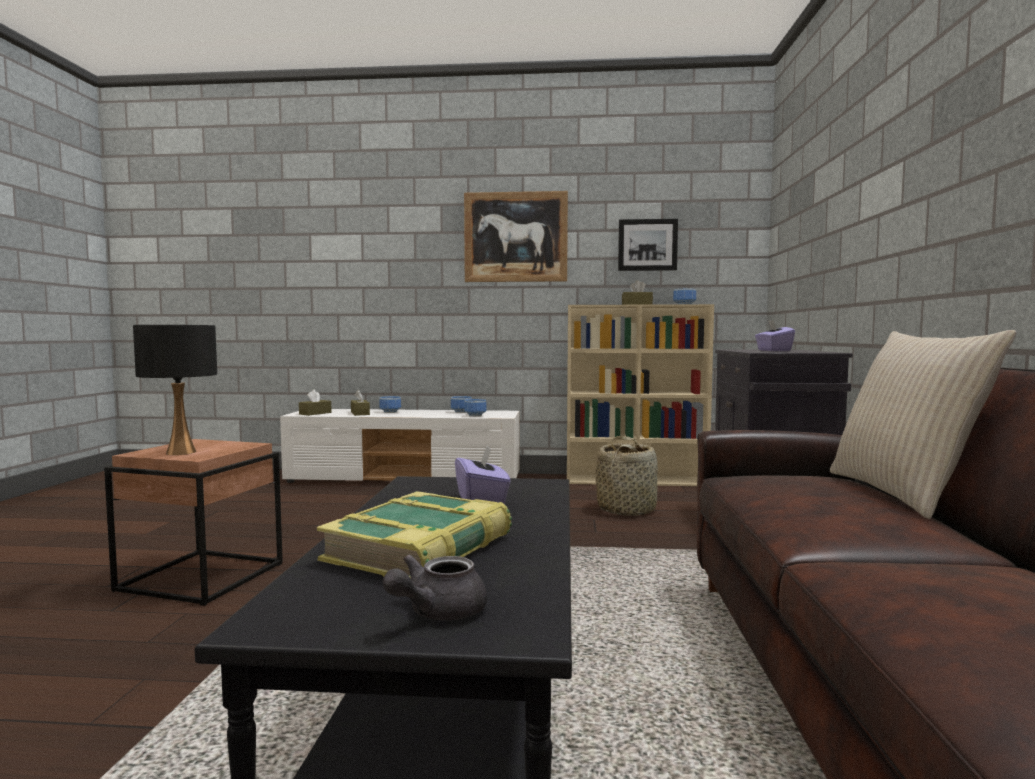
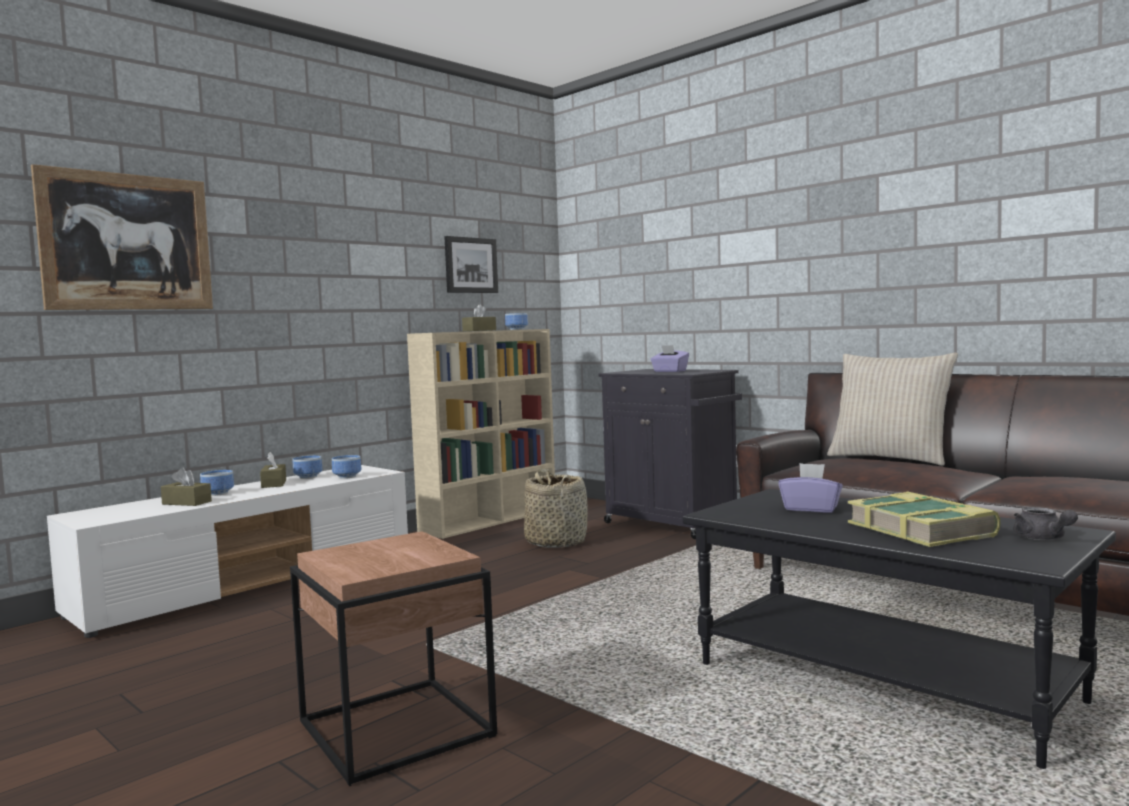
camera: 50 degrees left, 0 degrees up
black table lamp [133,325,217,455] -> none
brown tissue box [299,390,332,416] -> brown tissue box moved to [260,452,286,488]
picture [464,191,568,282] -> picture moved to [31,164,213,310]

